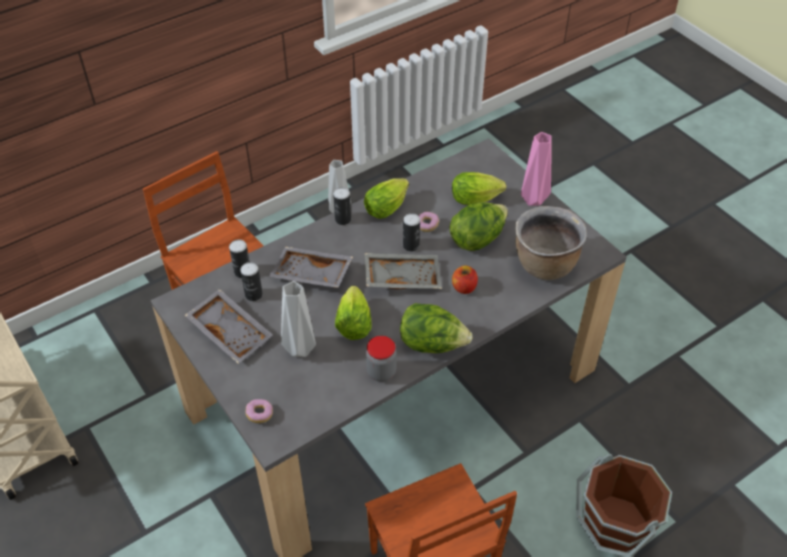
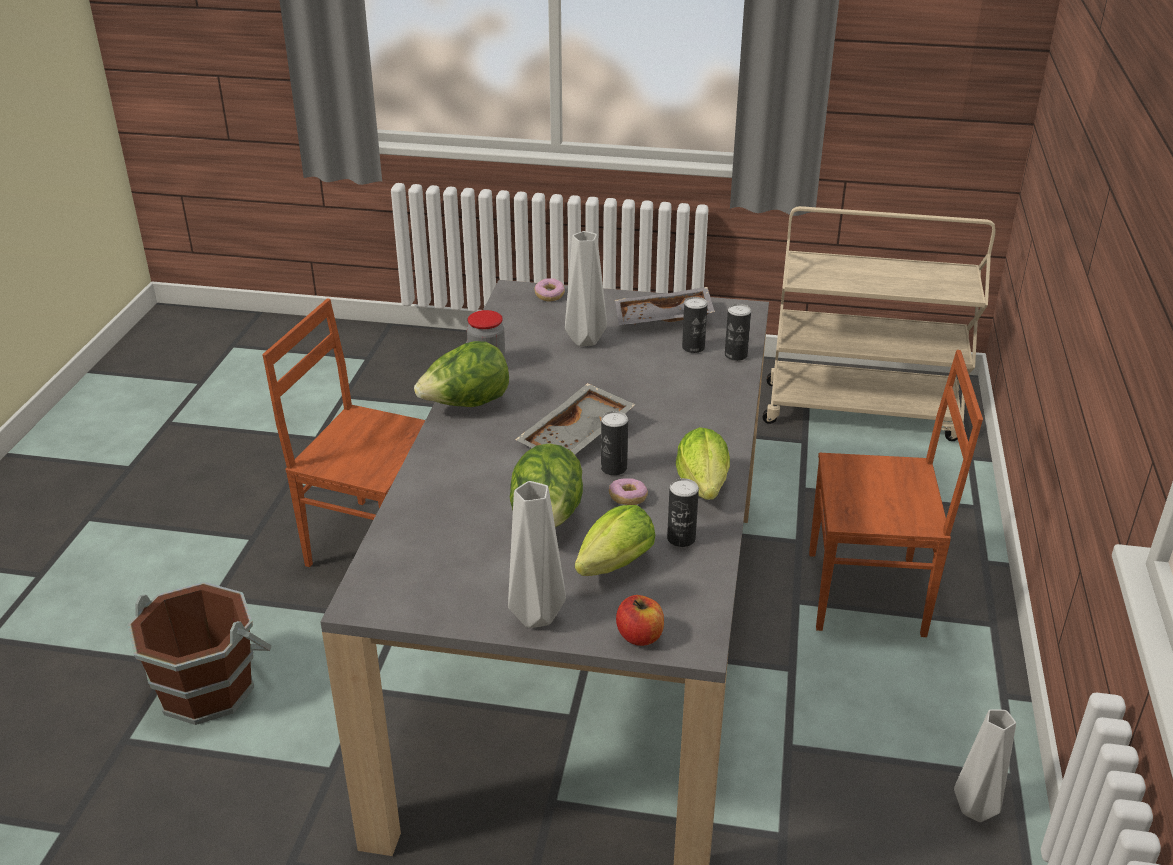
camera: 135 degrees right, 15 degrees down
grey tray [268,247,353,288] -> none
can [333,187,351,225] -> can moved to [667,478,699,547]
lettuce [335,286,372,340] -> none
apple [452,266,478,294] -> apple moved to [616,595,664,646]
brown cooking pot [515,206,587,280] -> none
pink vase [521,132,552,206] -> grey vase [508,481,566,628]

